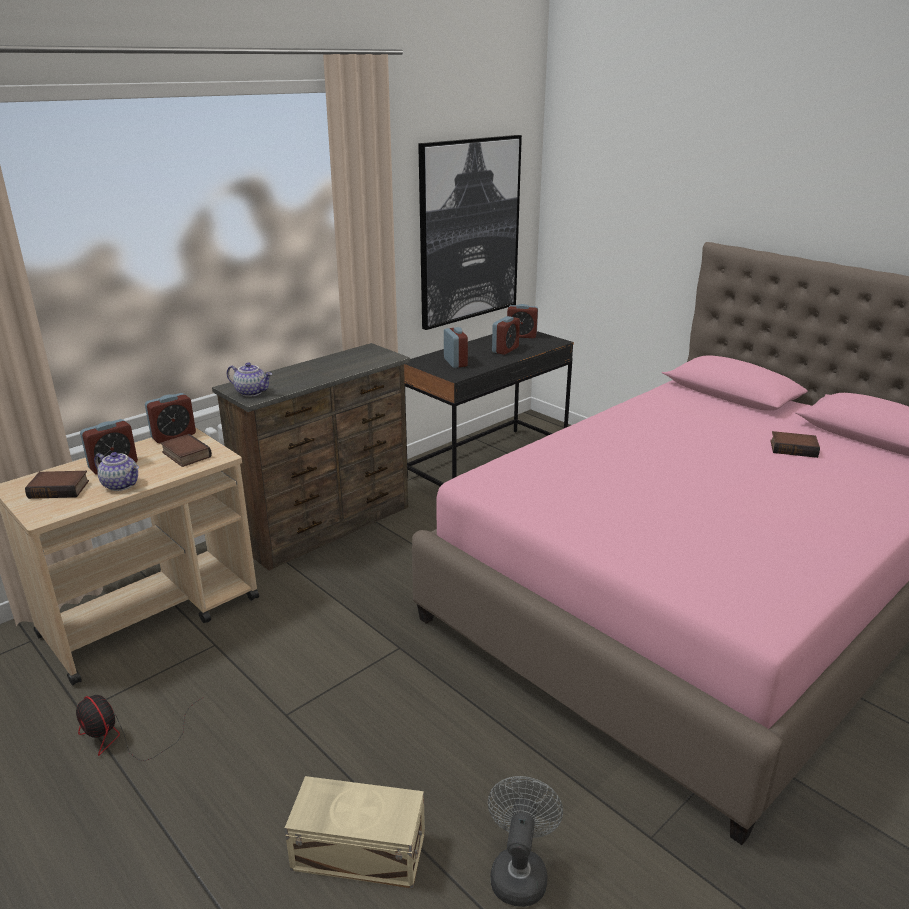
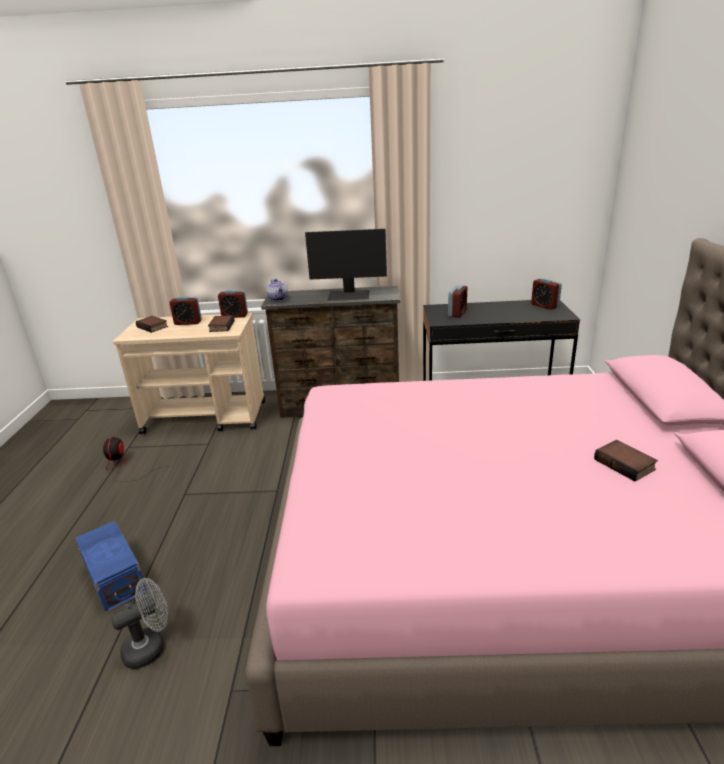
camera: 45 degrees right, 0 degrees up
teapot [94,452,139,491] -> none
beige storage box [285,776,425,888] -> blue storage box [75,521,147,614]
picture [418,135,522,330] -> none
alarm clock [492,316,520,355] -> none
none -> monitor [305,229,387,301]

